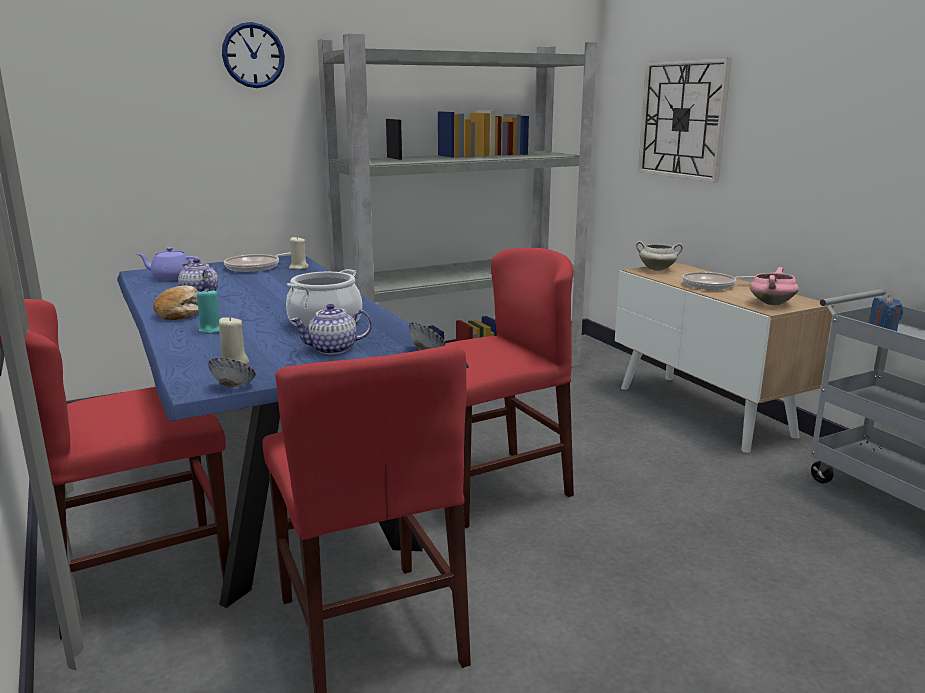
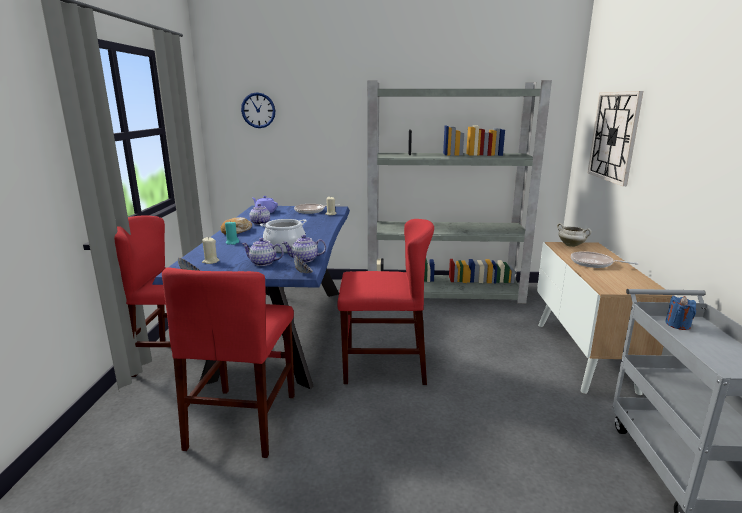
camera: 30 degrees right, 0 degrees up
wall clock [222,22,285,88] -> wall clock moved to [241,92,275,128]
pink cooking pot [750,267,799,305] -> none
none -> teapot [282,235,326,263]

